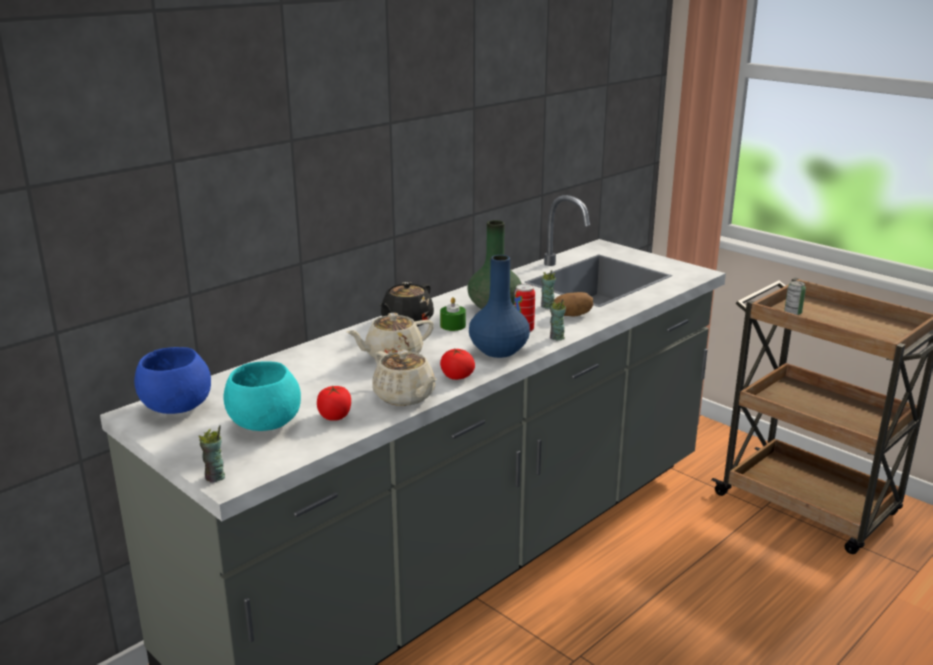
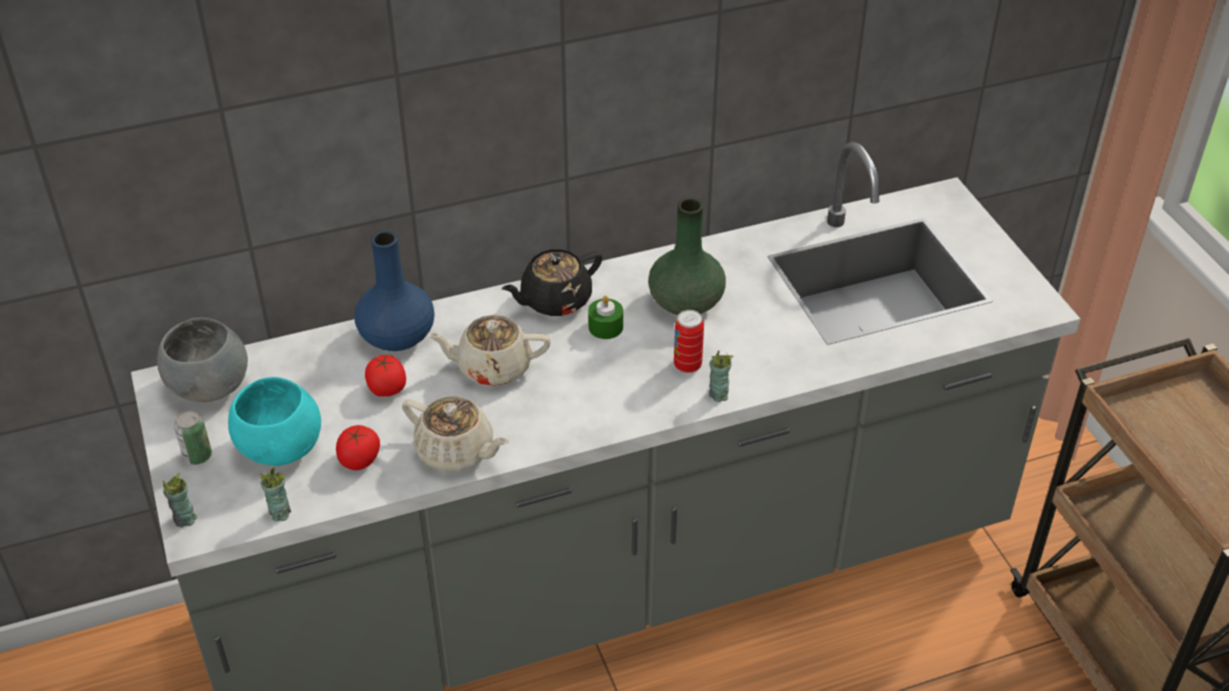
camera: 25 degrees right, 20 degrees up
blue bowl [134,347,211,414] -> grey bowl [157,317,248,402]
beige teapot [372,349,437,406] -> beige teapot turned 45 degrees counterclockwise [402,396,509,471]
tomato [440,348,475,380] -> tomato moved to [365,355,406,397]
blue vase [469,255,530,358] -> blue vase moved to [354,231,435,351]
cup [541,270,556,309] -> cup moved to [259,467,291,521]
potato [554,292,593,317] -> none
can [784,281,806,315] -> can moved to [174,410,212,465]

